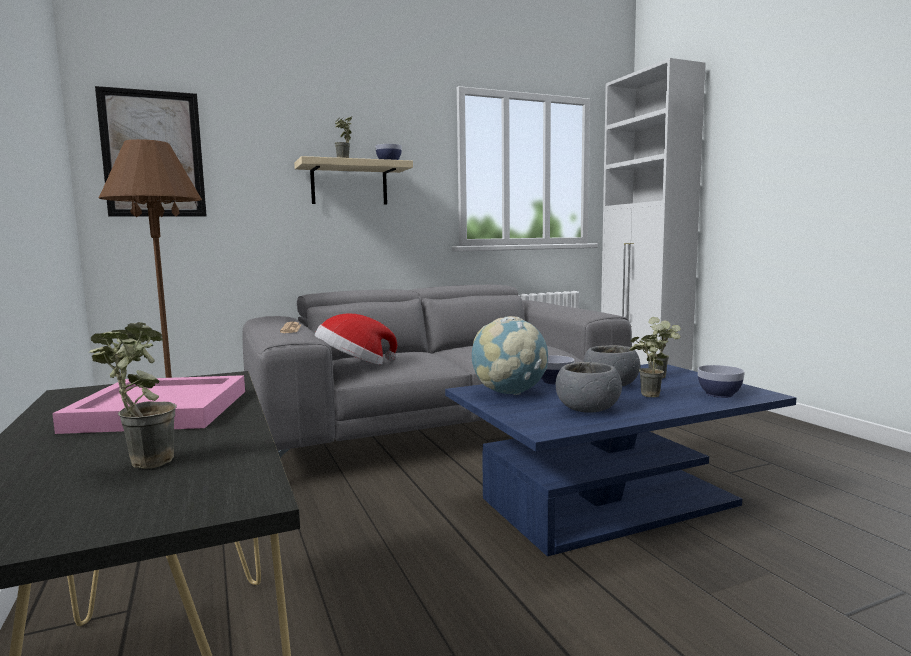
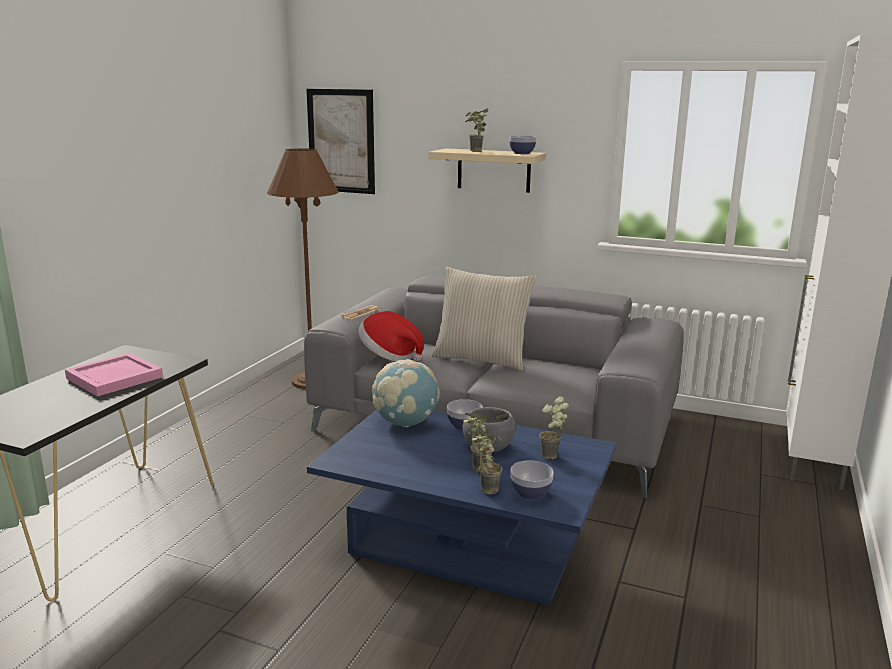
camera: 45 degrees right, 10 degrees up
potted plant [89,322,177,469] -> potted plant moved to [472,431,503,495]
grey bowl [556,362,622,413] -> none
none -> beige pillow [432,267,537,371]

